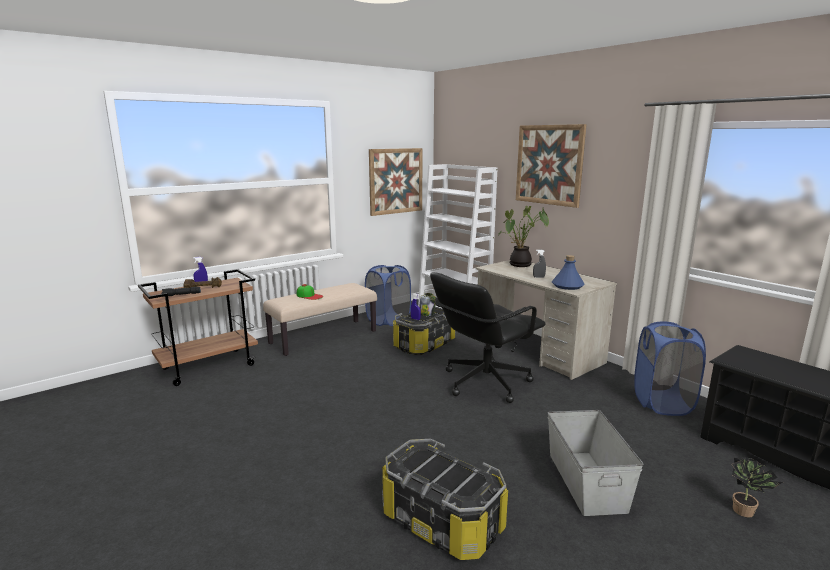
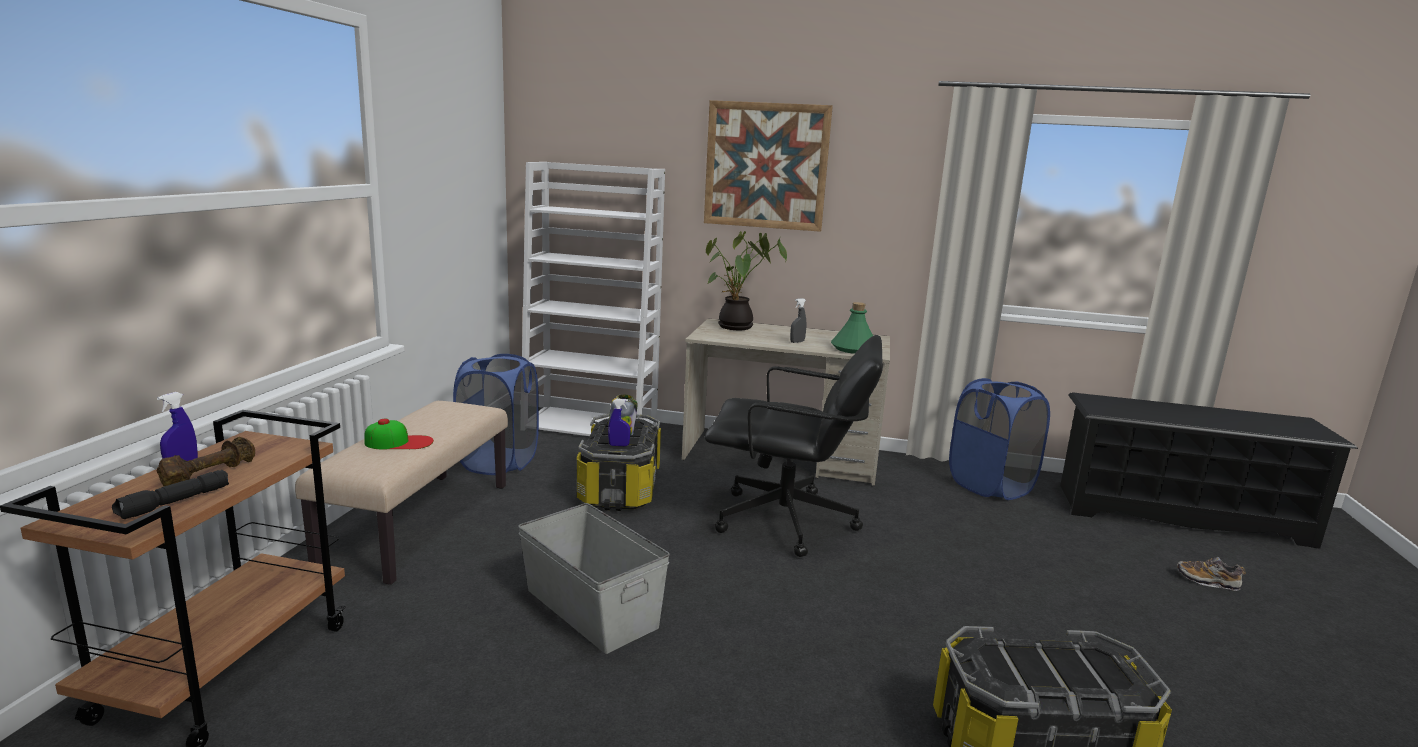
camera: 40 degrees left, 0 degrees up
picture [369,148,422,216] -> none
black office chair [430,272,546,403] -> black office chair turned 90 degrees counterclockwise [705,335,883,557]
grey storage box [548,410,644,516] -> grey storage box moved to [518,503,670,654]
blue bottle [552,255,585,290] -> green bottle [831,302,873,354]
potted plant [732,457,783,518] -> shoe [1177,557,1246,591]

